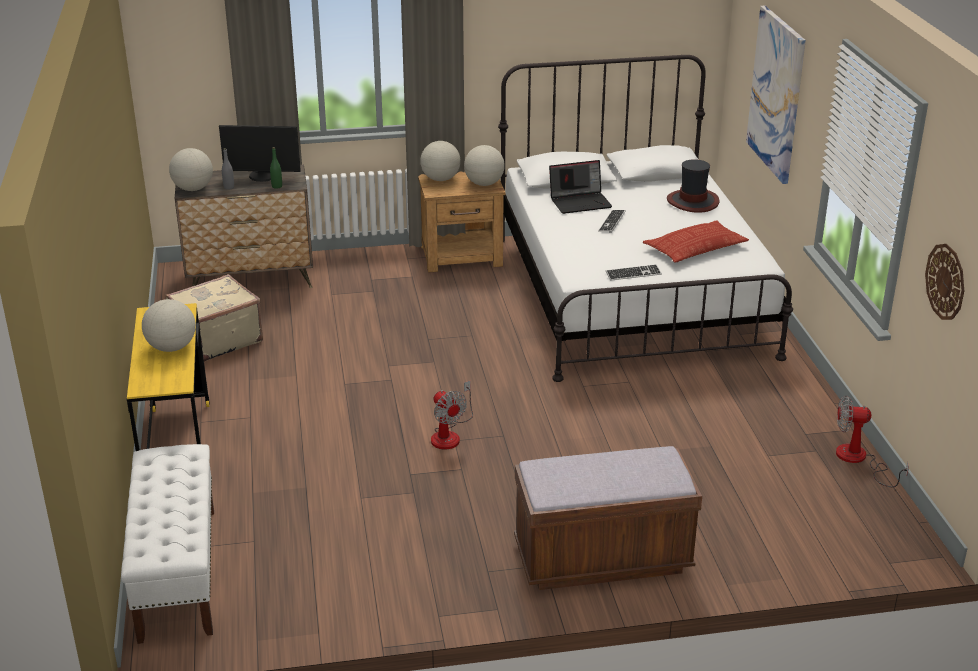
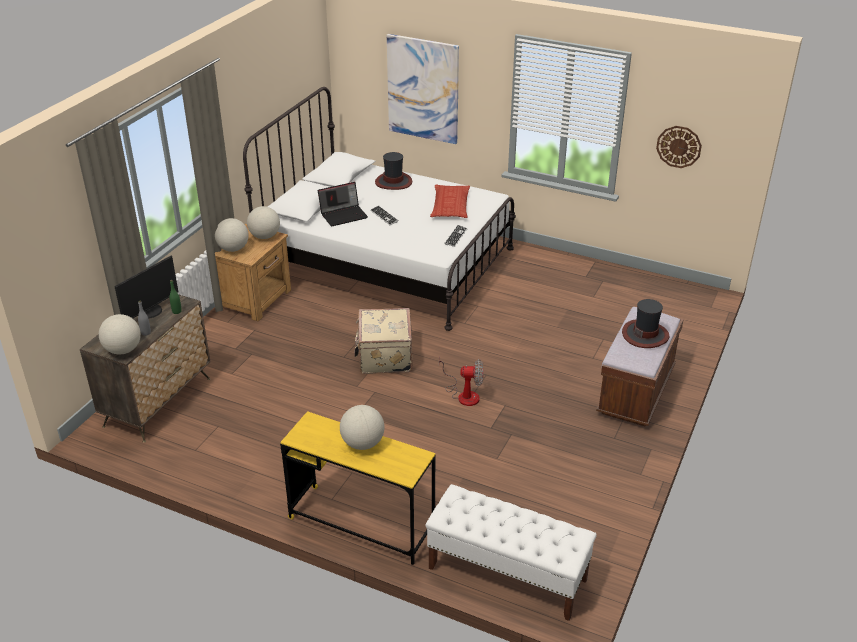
camera: 55 degrees left, 5 degrees up
beige suitcase [165,274,263,361] -> beige suitcase moved to [354,308,413,374]
laptop [549,160,612,214] -> laptop turned 45 degrees clockwise [318,182,368,226]
fan [836,395,909,487] -> none
none -> hat [622,299,669,348]

